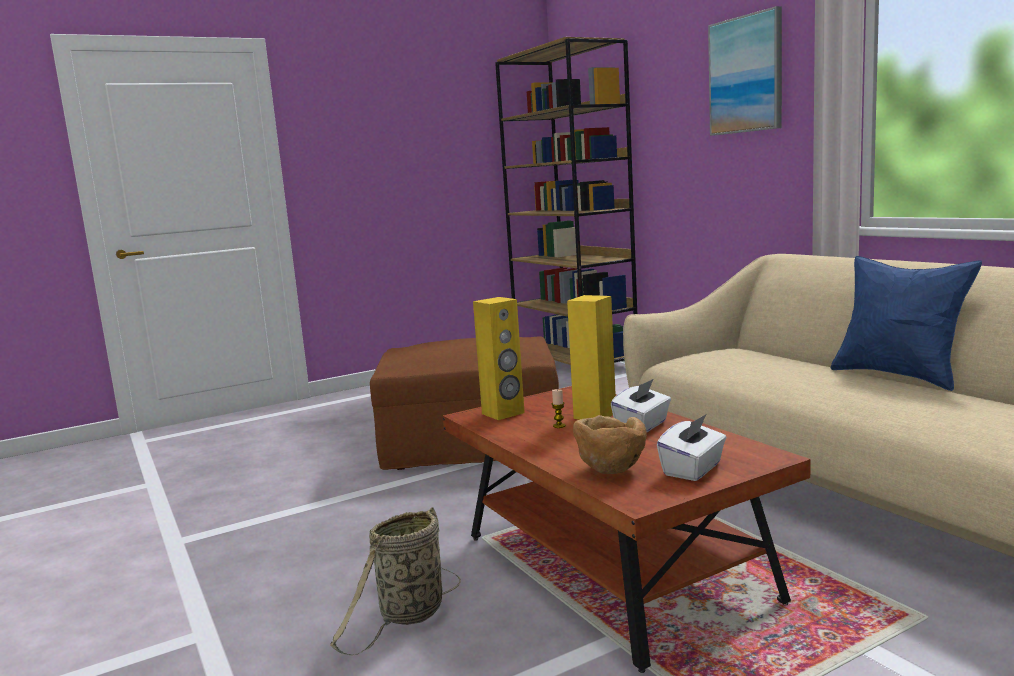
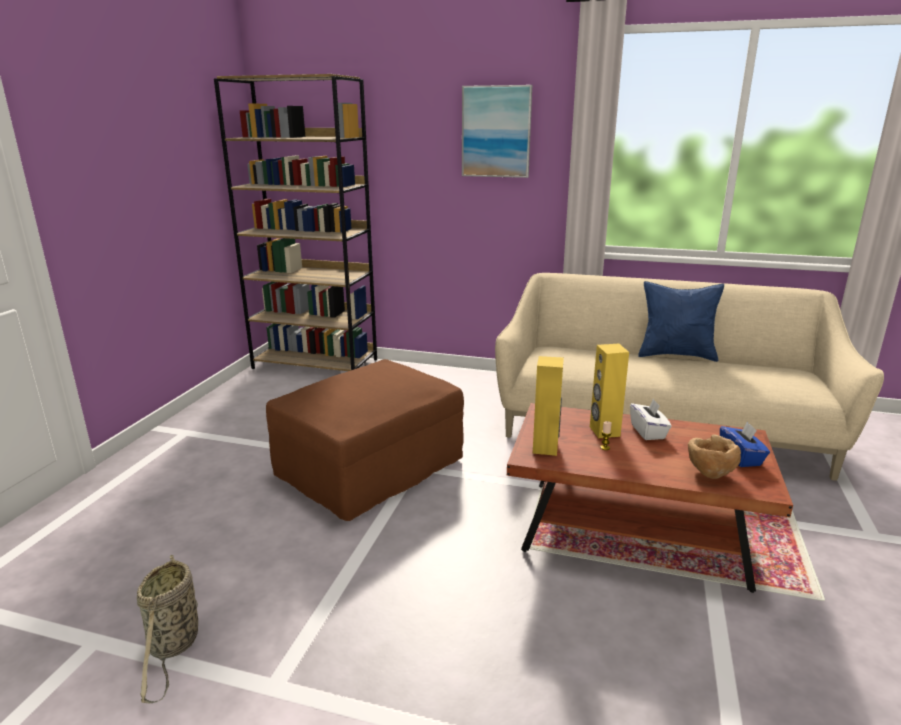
camera: 45 degrees left, 10 degrees up
basket [330,507,461,656] -> basket moved to [137,555,198,704]
white tissue box [657,414,727,481] -> blue tissue box [720,422,770,467]

